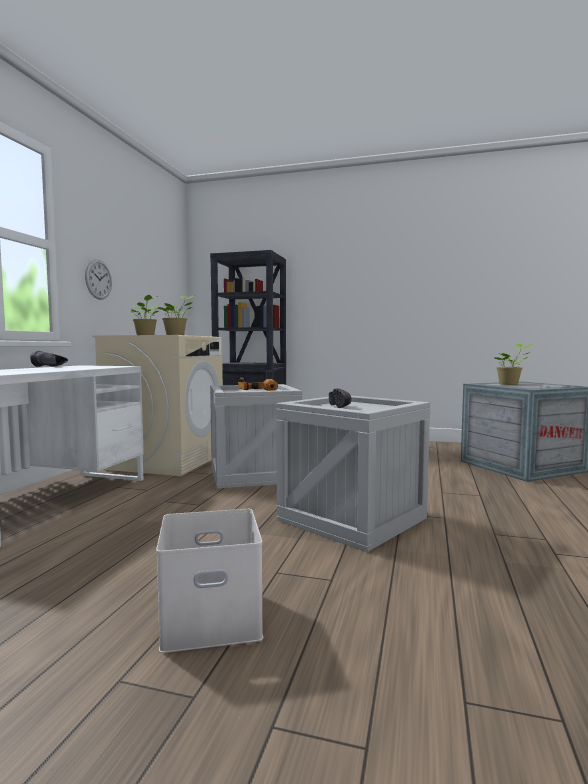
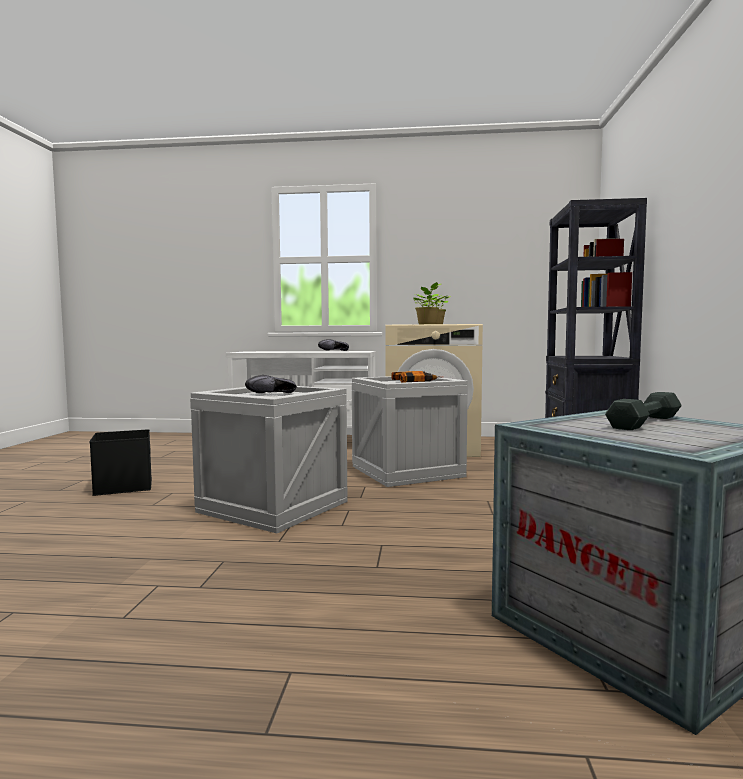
camera: 80 degrees right, 0 degrees up
wall clock [85,259,112,300] -> none
white storage box [156,509,263,653] -> black storage box [89,429,152,496]
potted plant [494,344,533,385] -> grey dumbbell [605,392,682,430]

